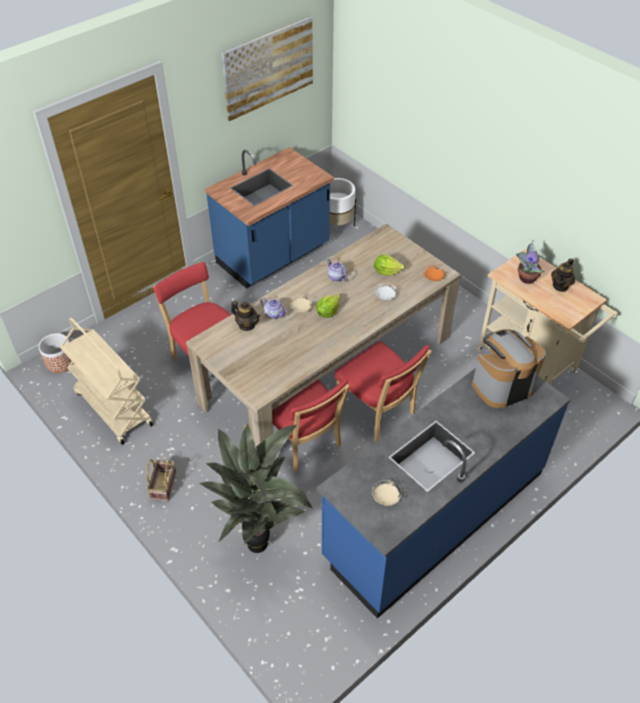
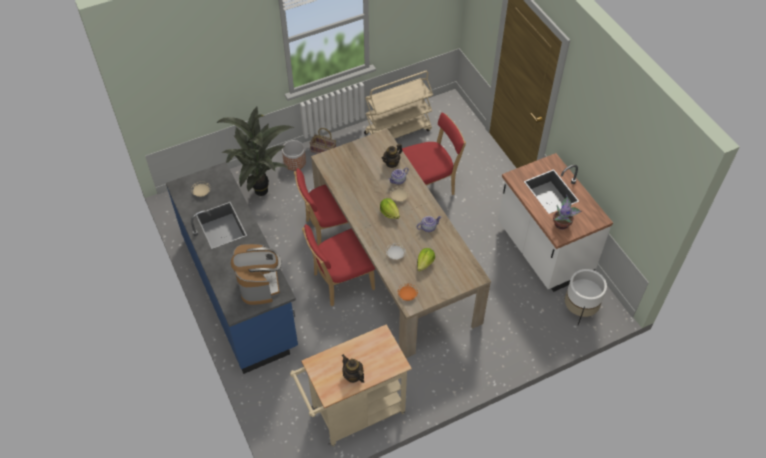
camera: 105 degrees right, 5 degrees up
planter [38,333,74,373] -> planter moved to [282,140,306,171]
blue counter [205,147,334,289] -> white counter [498,153,613,292]
picture [221,16,313,121] -> none
potted plant [516,240,544,284] -> potted plant moved to [553,195,582,230]

